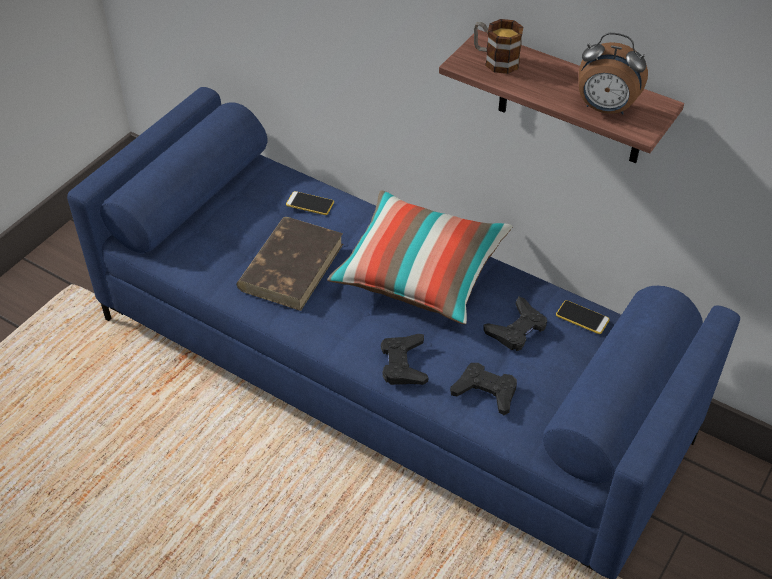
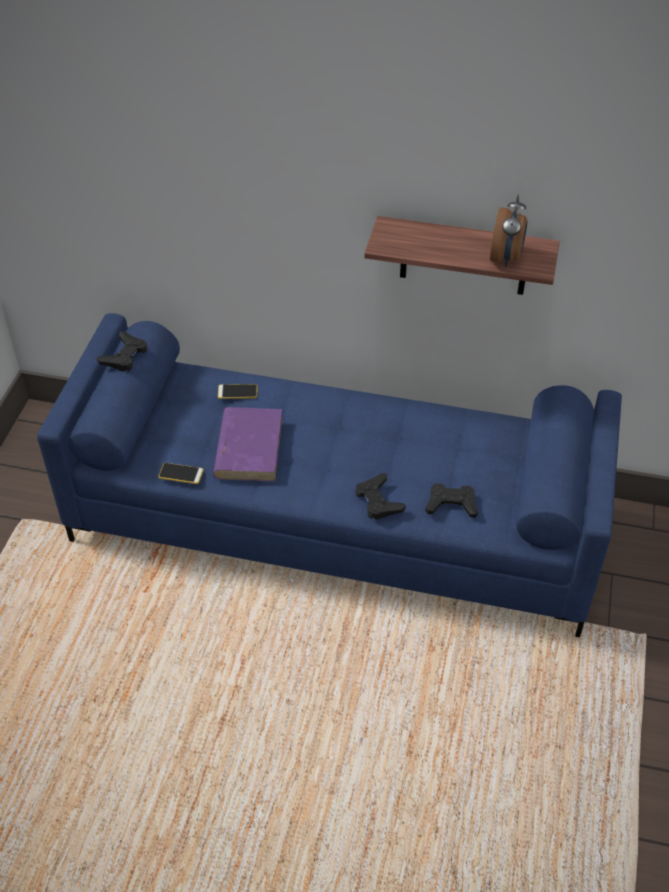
camera: 20 degrees left, 0 degrees up
brown book [237,217,343,311] -> purple book [213,407,283,482]
pillow [327,190,513,324] -> none
mug [474,19,523,74] -> none
black game controller [483,296,547,351] -> black game controller moved to [97,331,147,371]
phone [556,300,610,334] -> phone moved to [158,463,204,484]
alarm clock [579,33,648,115] -> alarm clock turned 75 degrees counterclockwise [490,195,527,267]

